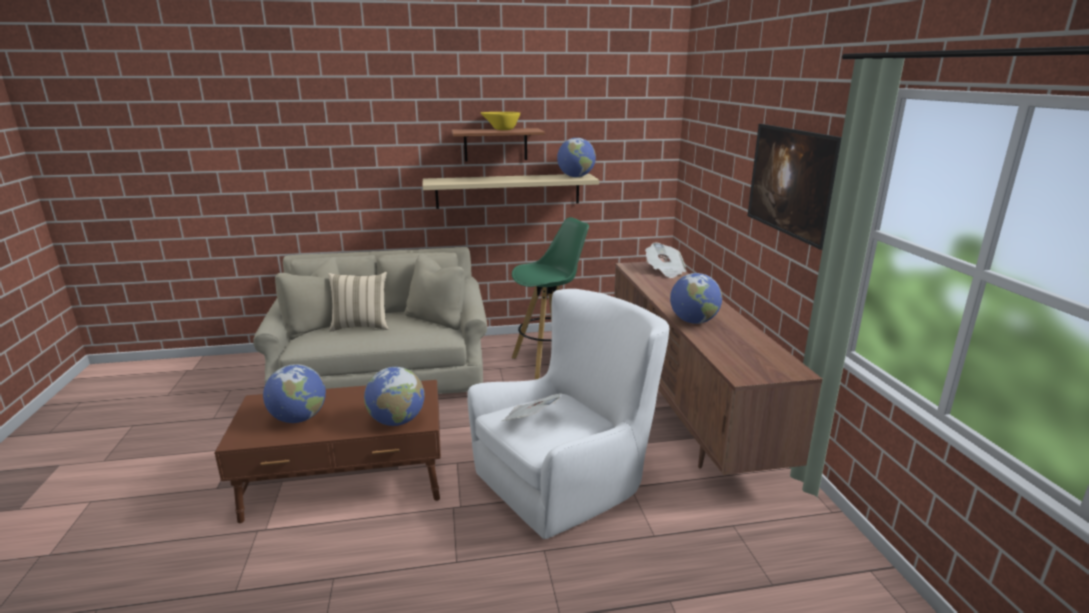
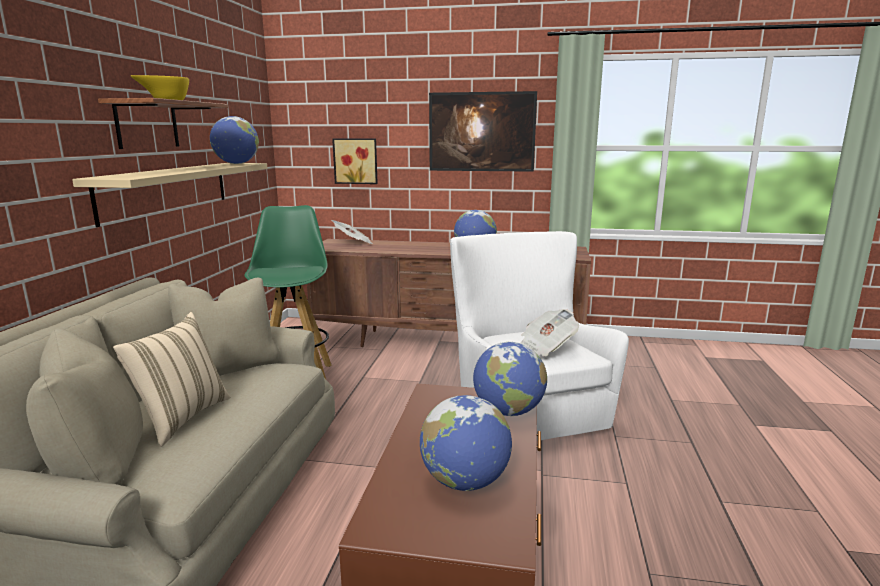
camera: 70 degrees left, 5 degrees down
none -> picture [332,139,378,184]

